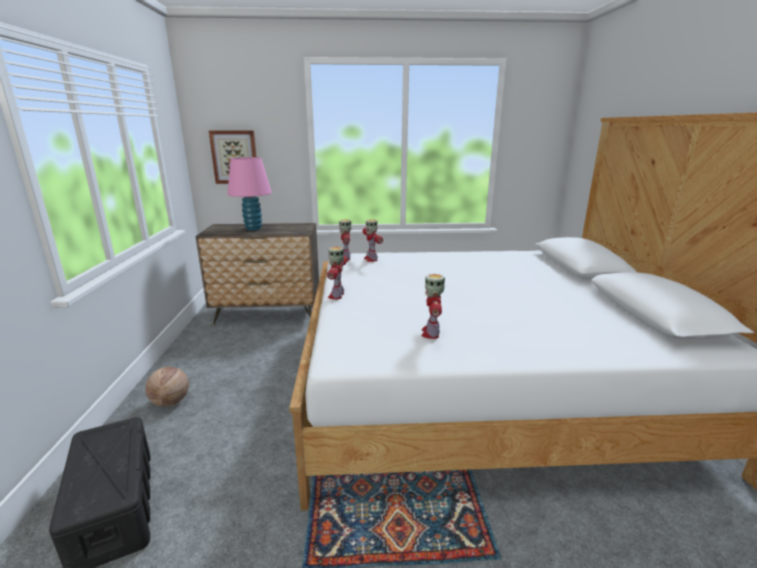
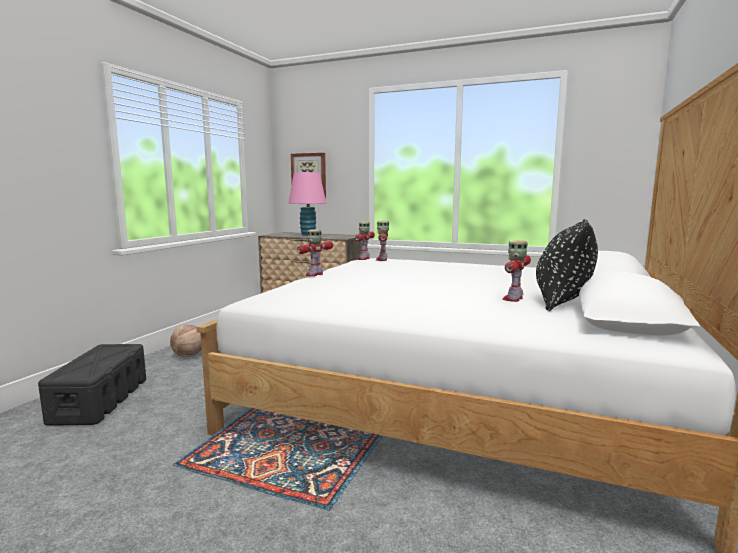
camera: 25 degrees right, 10 degrees down
toy robot [421,274,445,339] -> toy robot moved to [503,240,531,302]
none -> black pillow [536,219,598,311]

